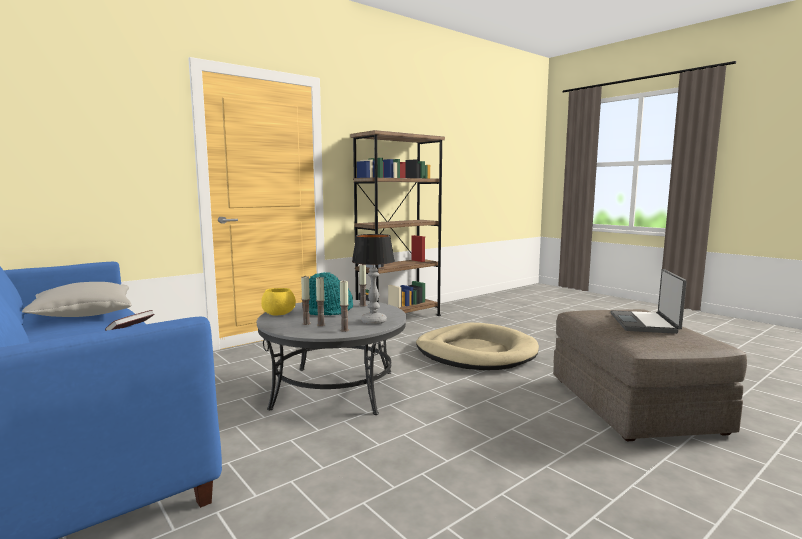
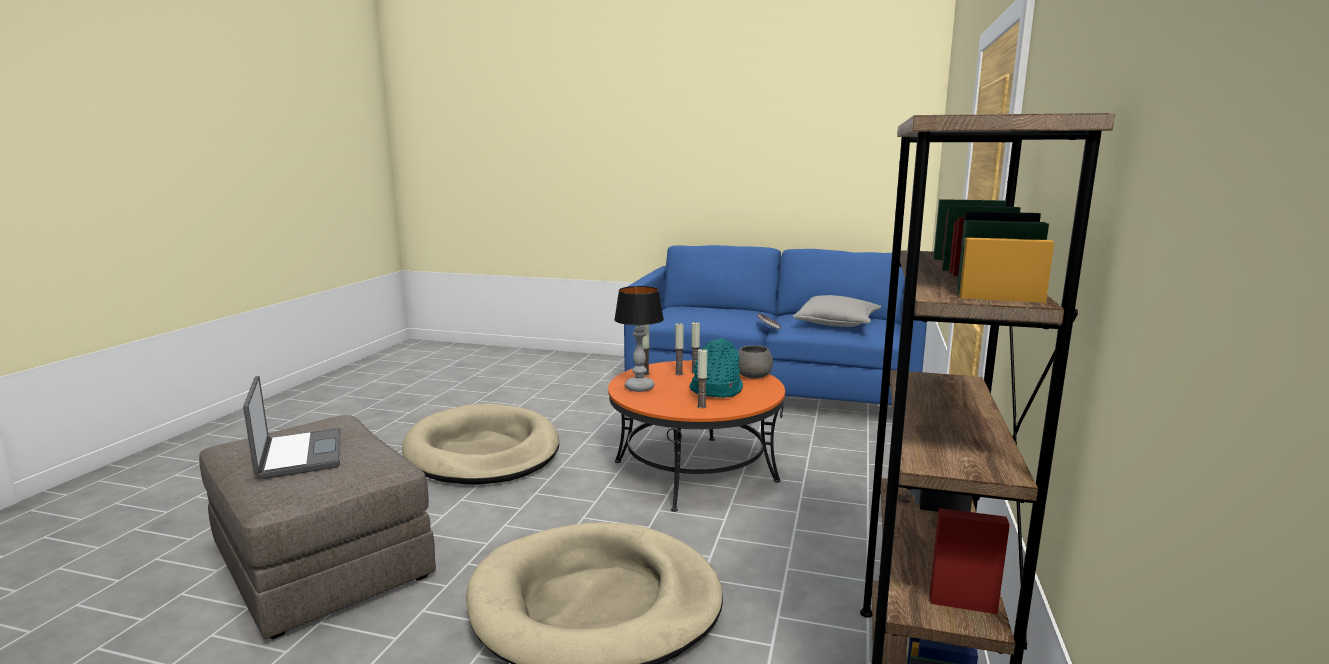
camera: 145 degrees right, 5 degrees up
grey coffee table [257,300,407,415] -> orange coffee table [608,360,785,512]
yellow bowl [261,288,296,315] -> grey bowl [738,345,773,379]
none -> beige dog bed [402,403,559,484]

